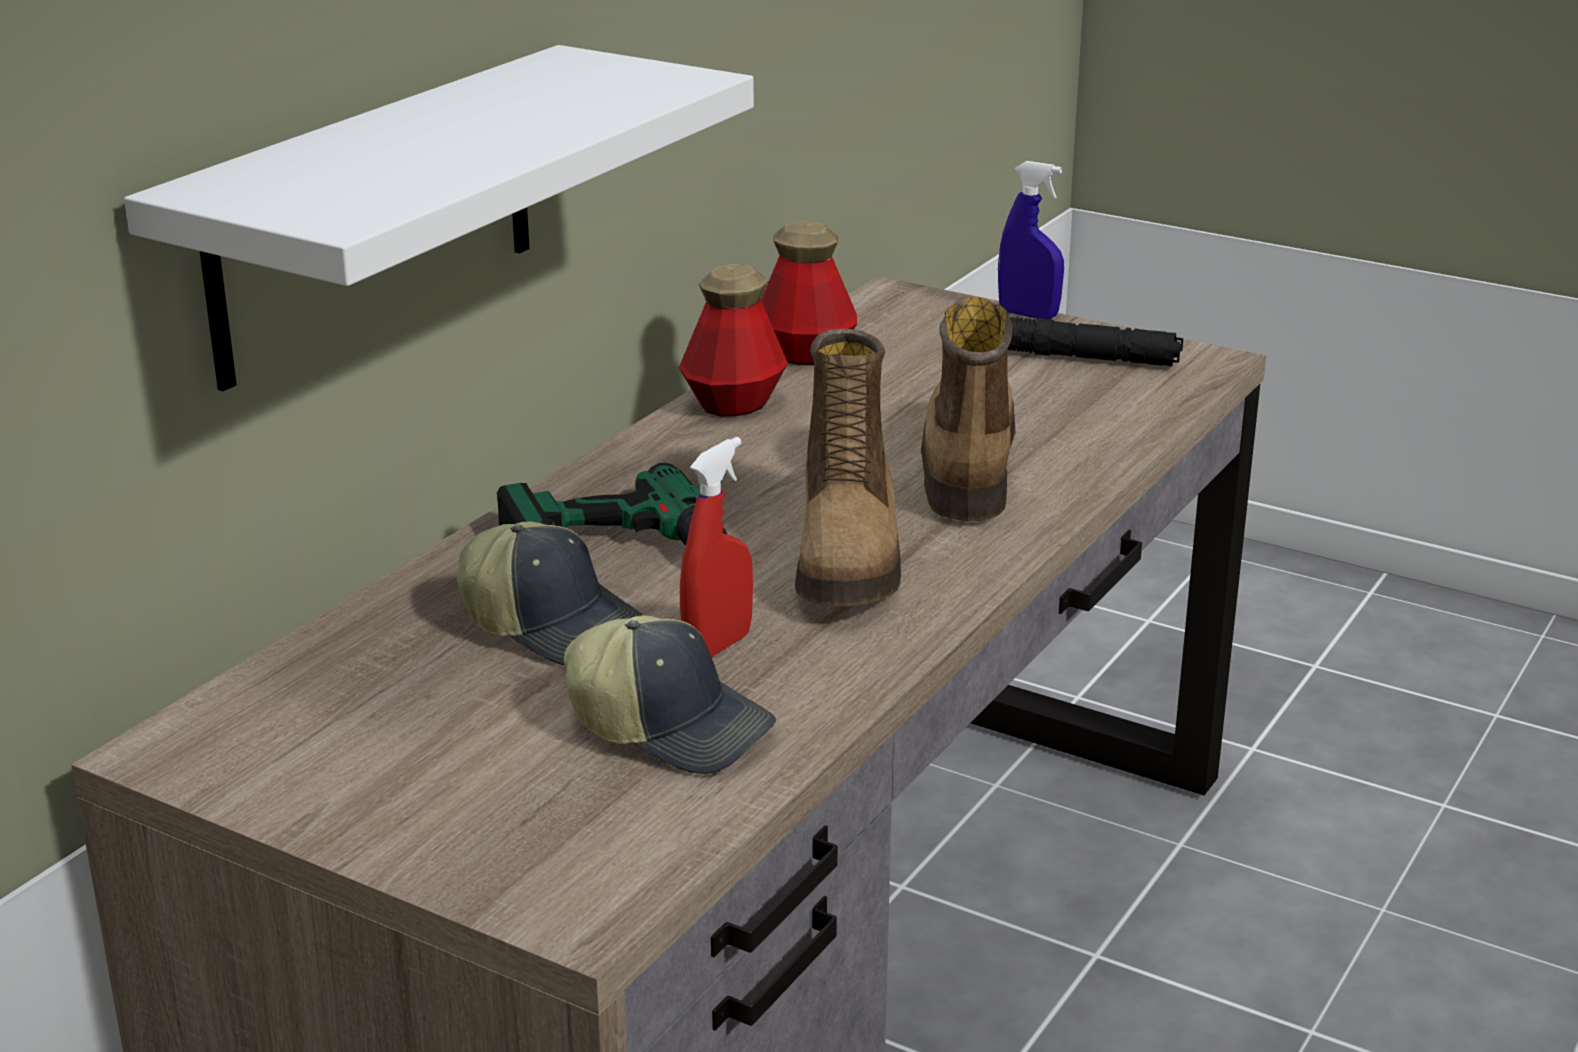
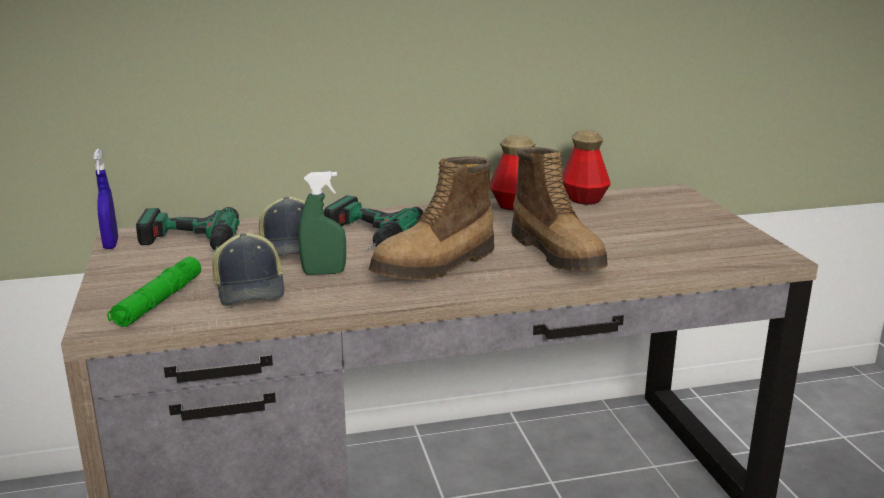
camera: 45 degrees right, 5 degrees down
white shelf [124,45,754,391] -> none
red spray bottle [680,437,753,657] -> green spray bottle [298,171,346,275]
boot [921,297,1015,522] -> boot turned 105 degrees clockwise [511,147,608,271]
blue spray bottle [998,161,1064,319] -> blue spray bottle moved to [93,149,118,249]
black flashlight [1008,317,1183,367] -> none
none -> green flashlight [107,257,201,327]
none -> power drill [136,207,240,255]

